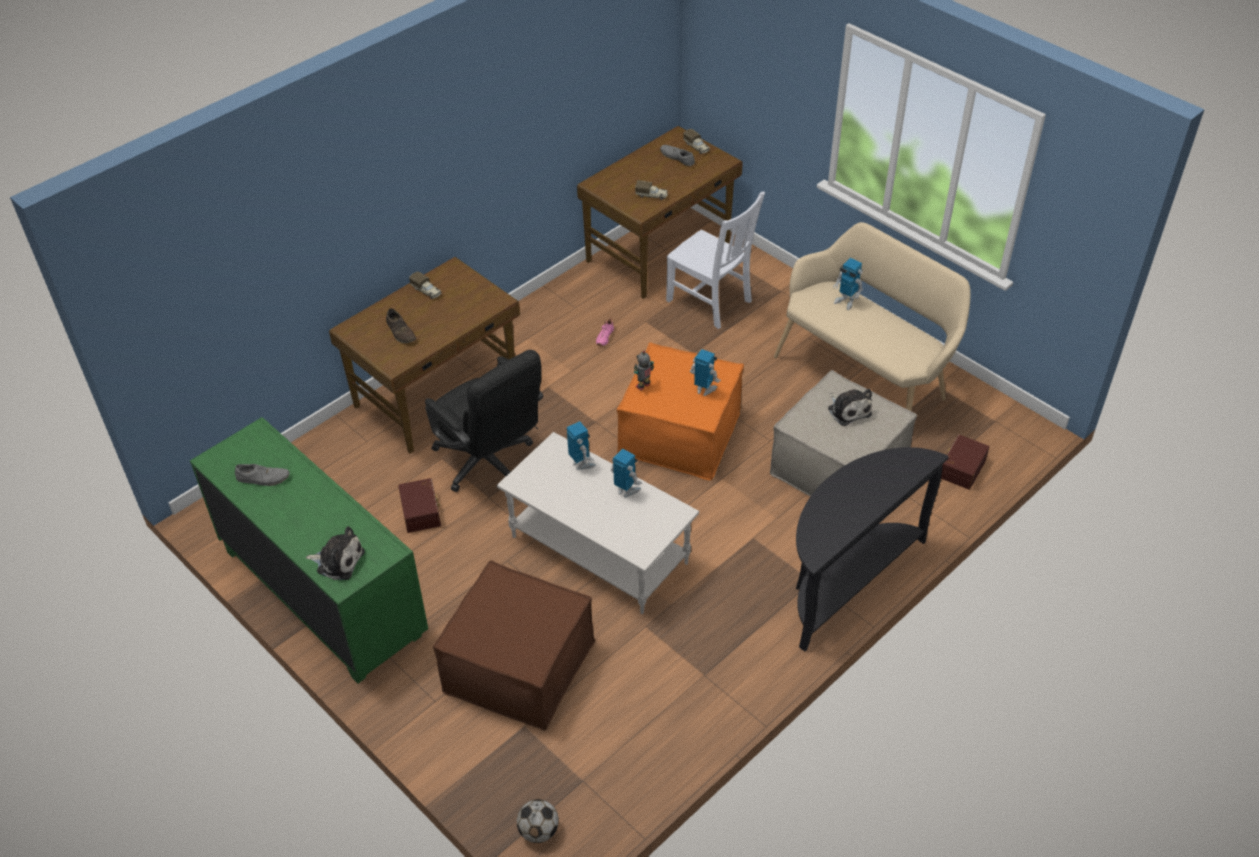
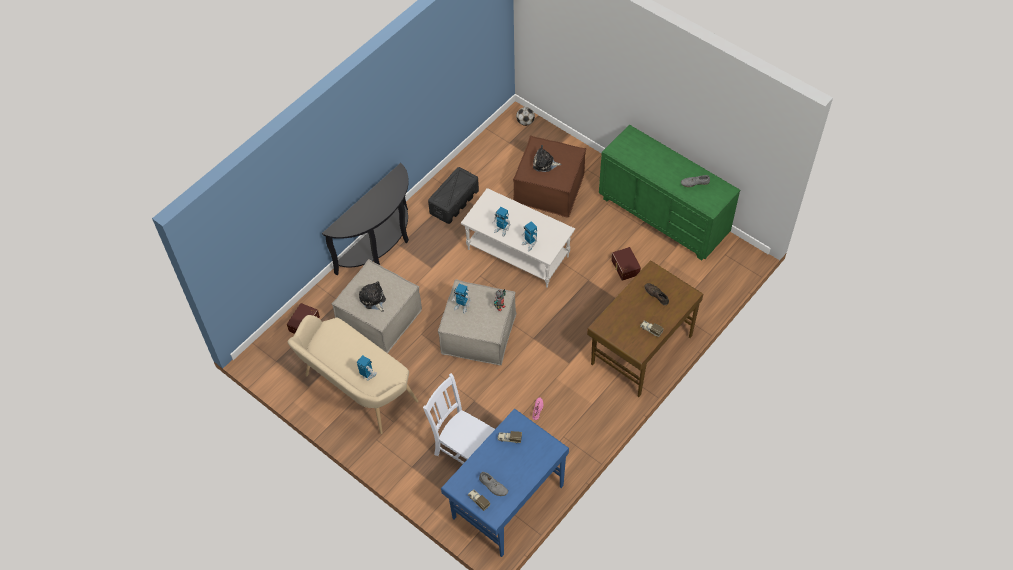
camera: 175 degrees right, 10 degrees up
plush toy [306,526,365,580] -> plush toy moved to [533,145,561,172]
black office chair [425,350,544,492] -> none
brown desk [577,126,743,299] -> blue desk [441,409,569,557]
orange ottoman [617,343,744,480] -> beige ottoman [438,279,517,365]
none -> black storage box [428,167,479,224]

